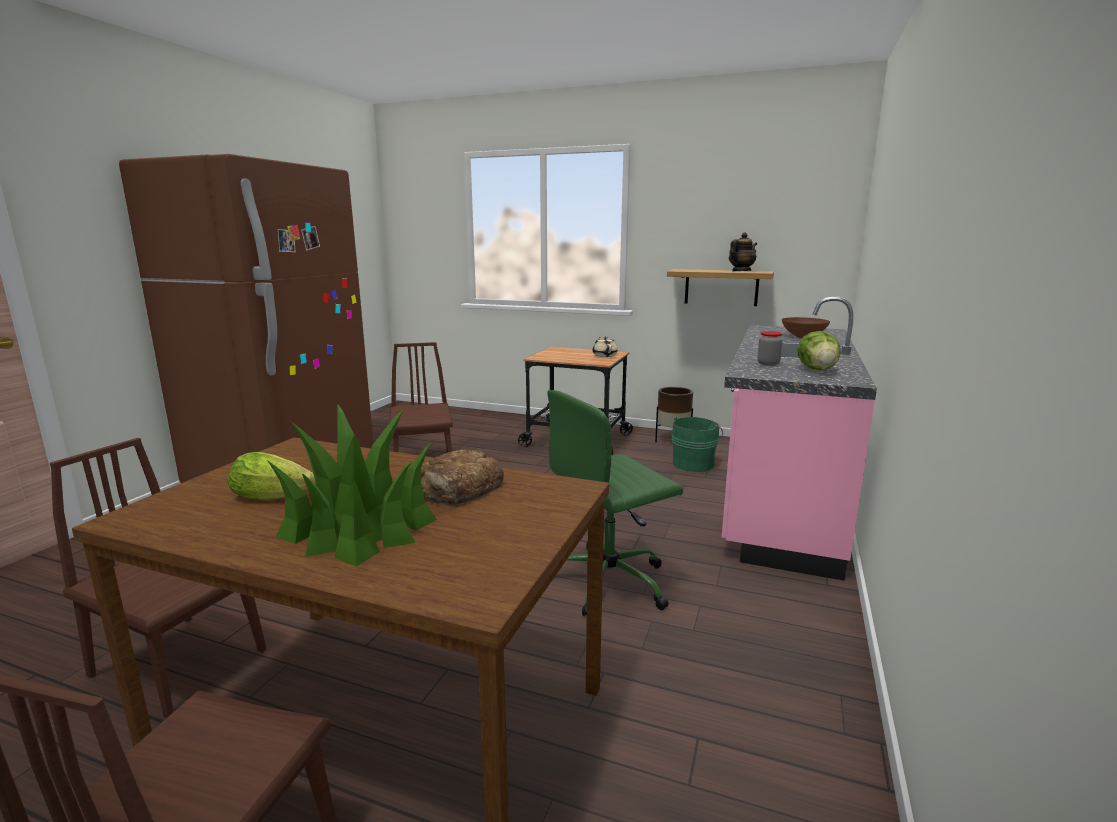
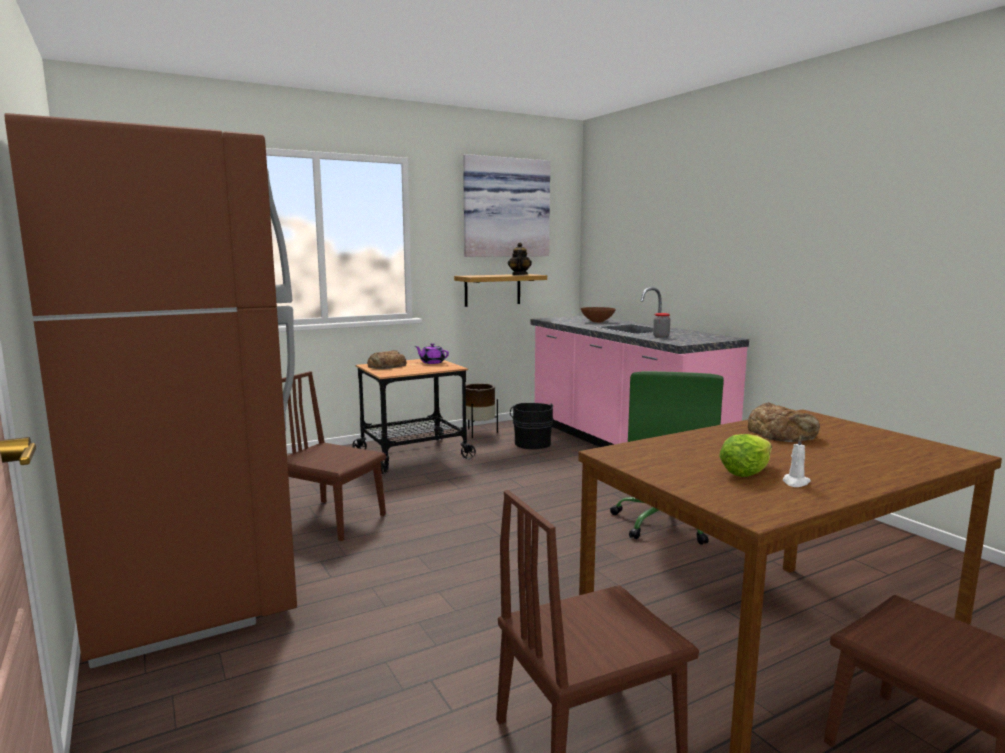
camera: 50 degrees left, 5 degrees down
potted plant [267,403,437,567] -> none
beige teapot [593,336,618,357] -> purple teapot [415,343,449,364]
green bucket [671,417,723,472] -> black bucket [510,403,554,449]
lettuce [797,331,841,370] -> none
none -> bread [367,350,407,369]
none -> picture [463,154,550,257]
none -> white candle [783,435,811,487]

